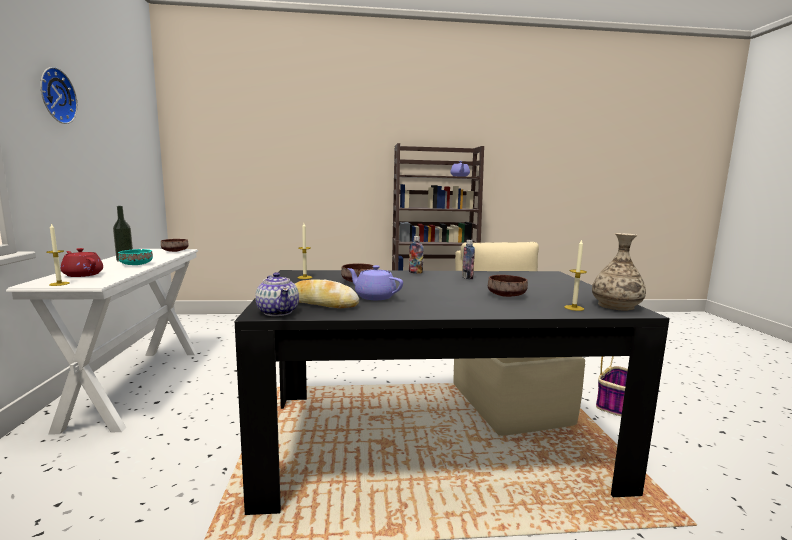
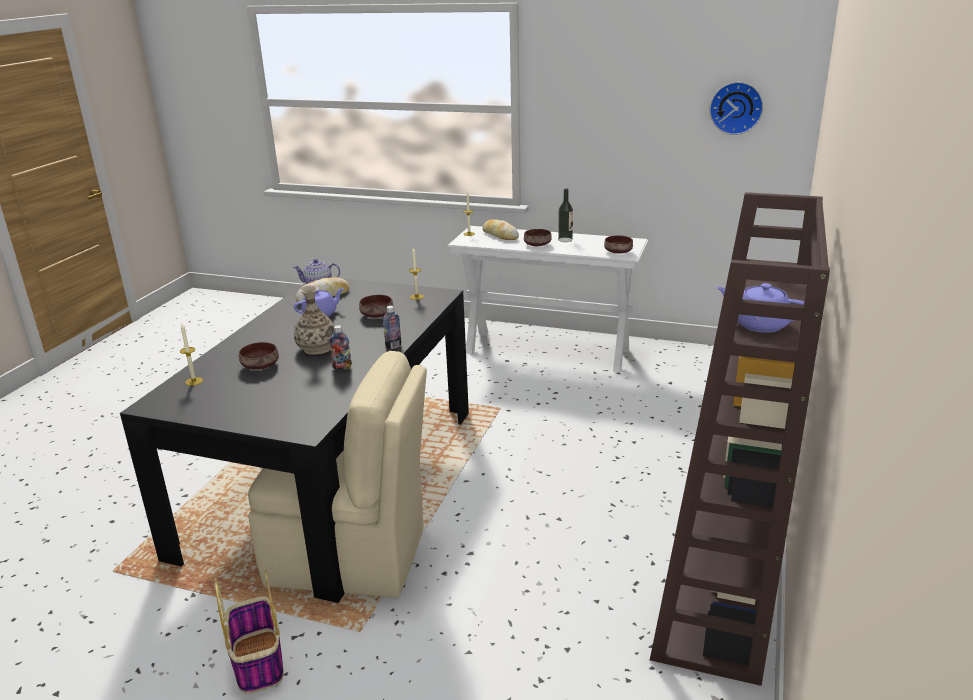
camera: 115 degrees right, 15 degrees up
wall clock [40,67,78,124] -> wall clock moved to [709,82,763,135]
red teapot [60,248,103,277] -> bread [482,219,519,240]
turquoise bowl [118,249,153,265] -> brown bowl [524,229,552,246]
vase [592,233,646,311] -> vase moved to [294,285,335,355]

